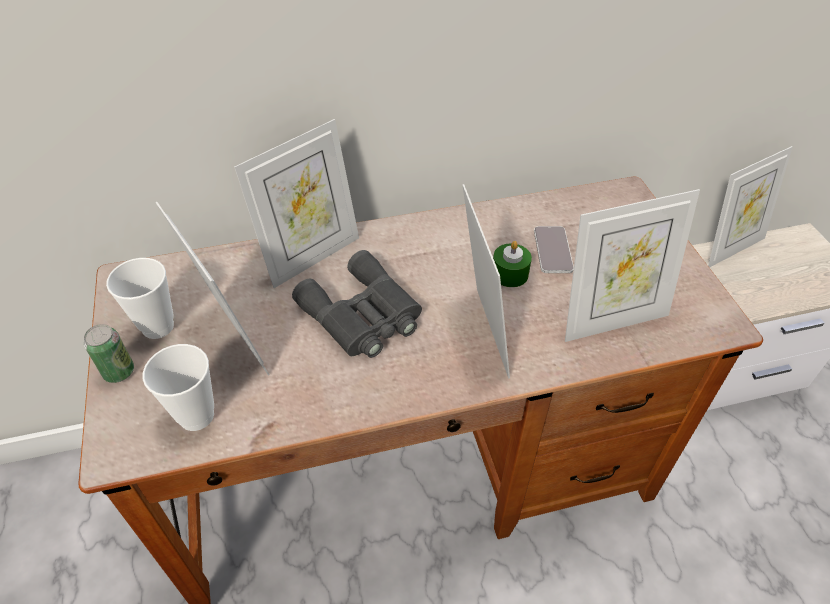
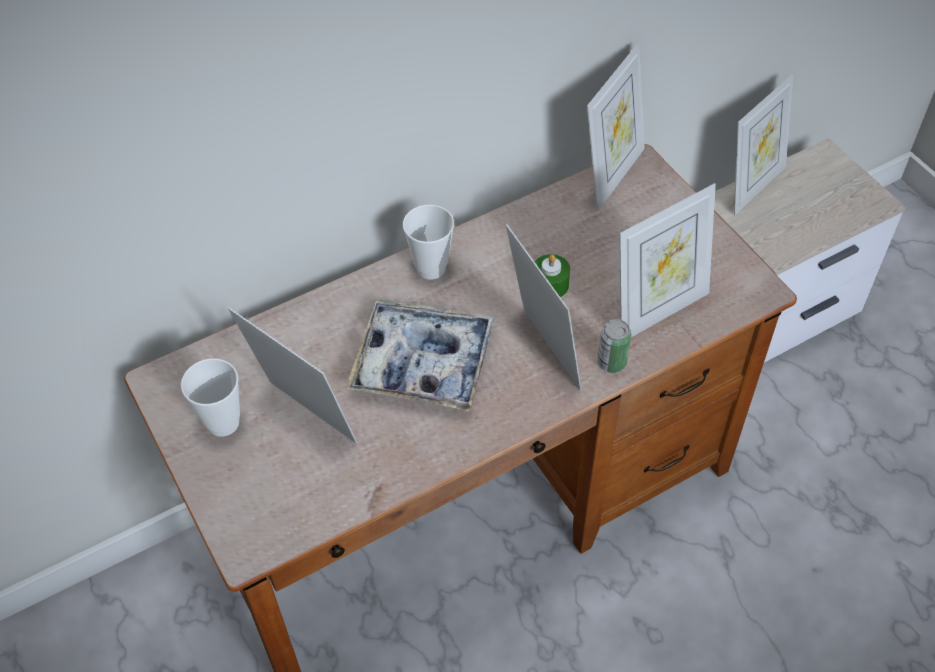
camera: 15 degrees left, 5 degrees up
can [84,324,134,383] -> can moved to [597,319,631,373]
cup [143,344,214,431] -> cup moved to [403,205,454,279]
picture frame [234,119,359,288] -> picture frame moved to [587,43,645,211]
grey binoculars [292,250,422,358] -> tray [345,299,495,412]
phone [534,226,574,273] -> none

